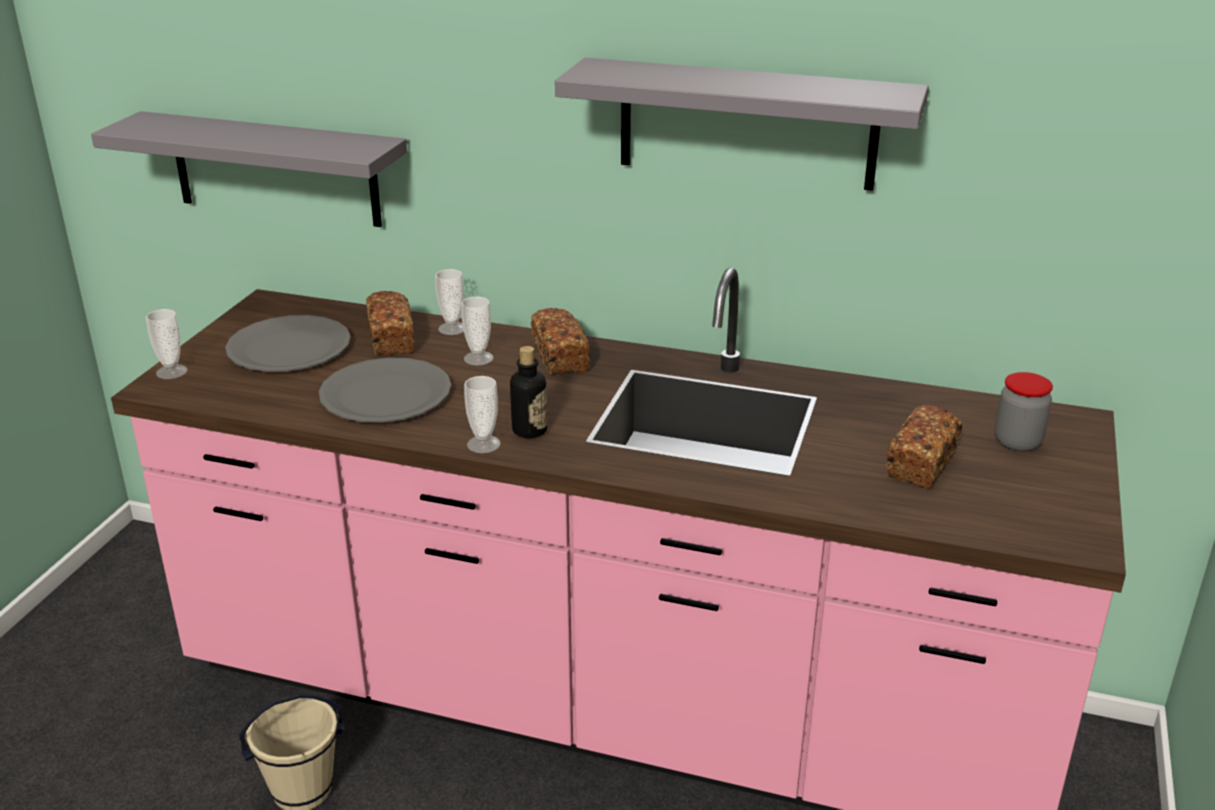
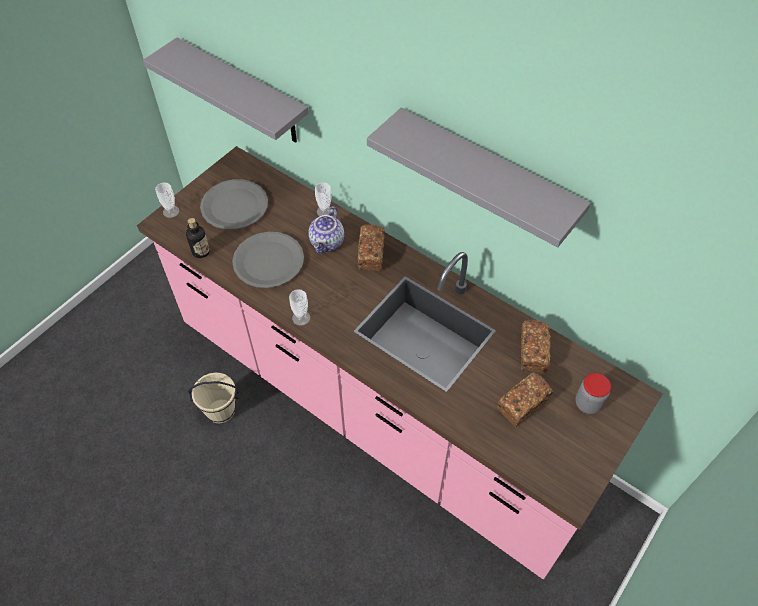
camera: 20 degrees right, 25 degrees up
bread [366,291,414,356] -> bread moved to [521,320,551,373]
cup [461,297,494,366] -> teapot [308,206,344,254]
bottle [510,346,547,438] -> bottle moved to [186,218,210,258]

